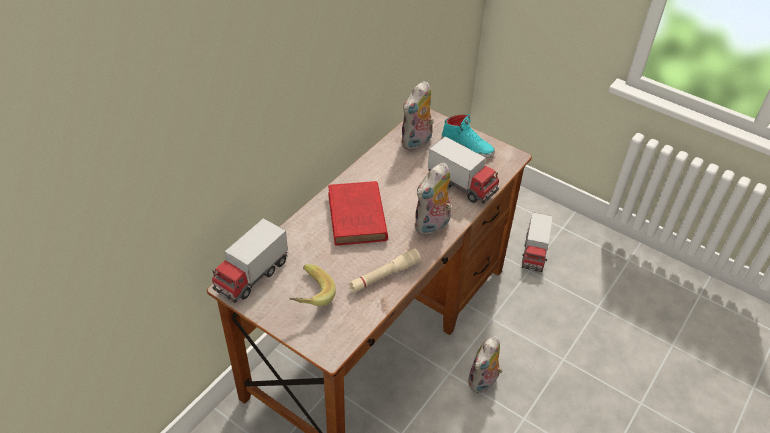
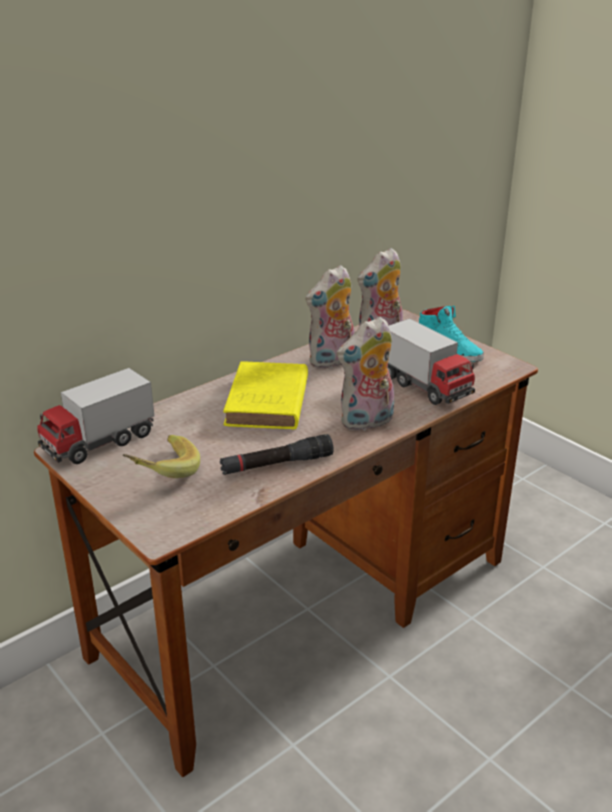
camera: 15 degrees right, 15 degrees down
red book [328,181,388,245] -> yellow book [223,361,308,429]
beige flashlight [348,248,421,293] -> black flashlight [220,434,334,475]
plush toy [467,336,502,393] -> plush toy moved to [305,265,355,369]
toy truck [522,212,553,272] -> none

